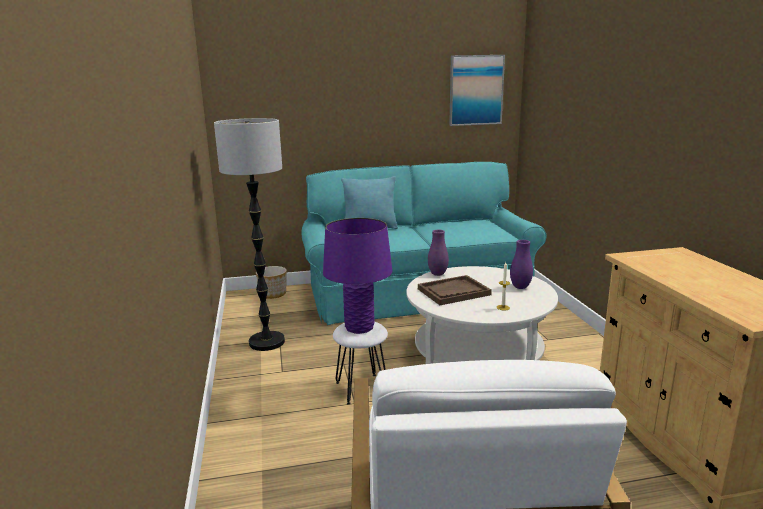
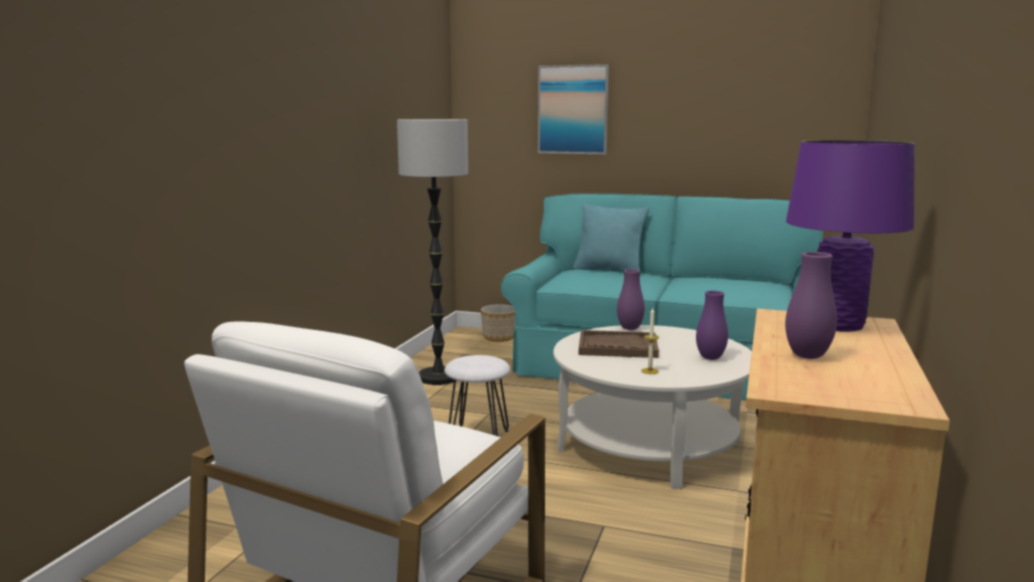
camera: 30 degrees right, 5 degrees down
purple table lamp [323,218,393,334] -> purple table lamp moved to [786,140,915,332]
picture [449,55,505,126] -> picture moved to [538,64,609,155]
none -> purple vase [785,252,837,359]

